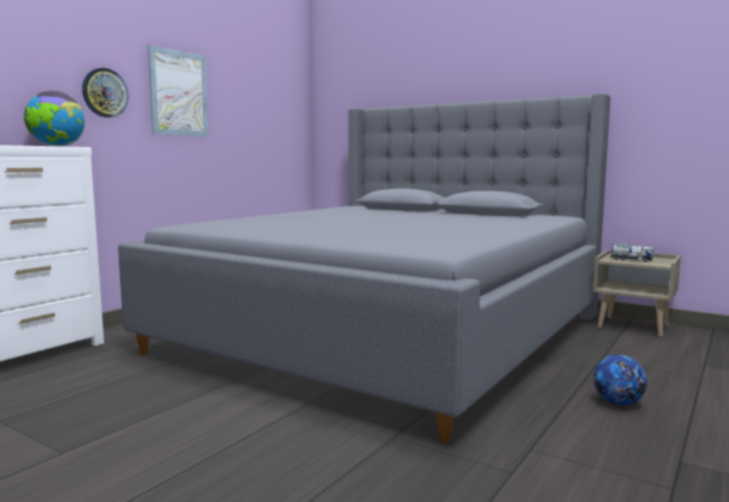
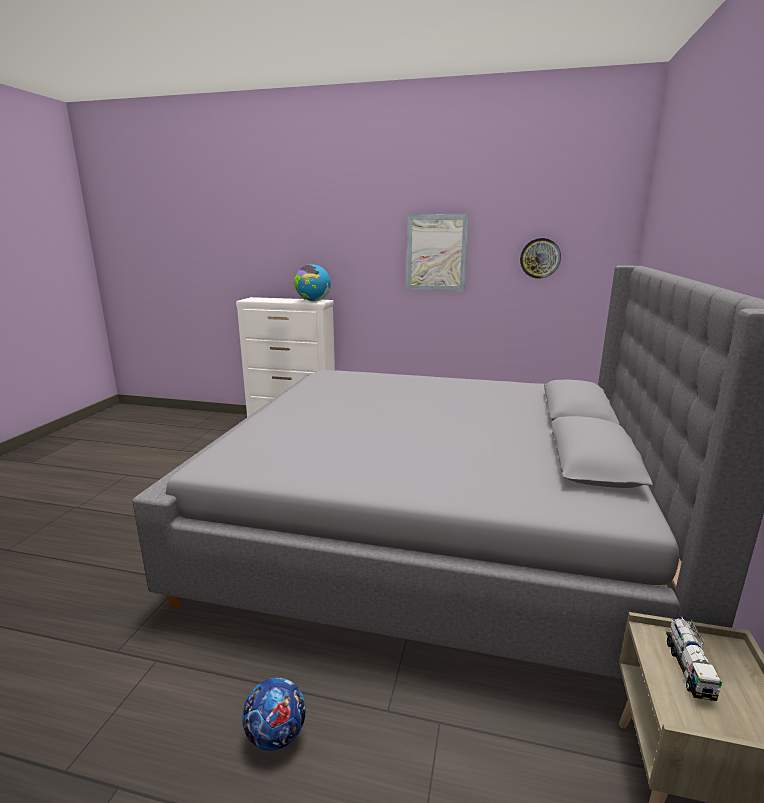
camera: 70 degrees right, 10 degrees up
wall clock [82,68,128,118] -> wall clock moved to [520,238,561,279]

